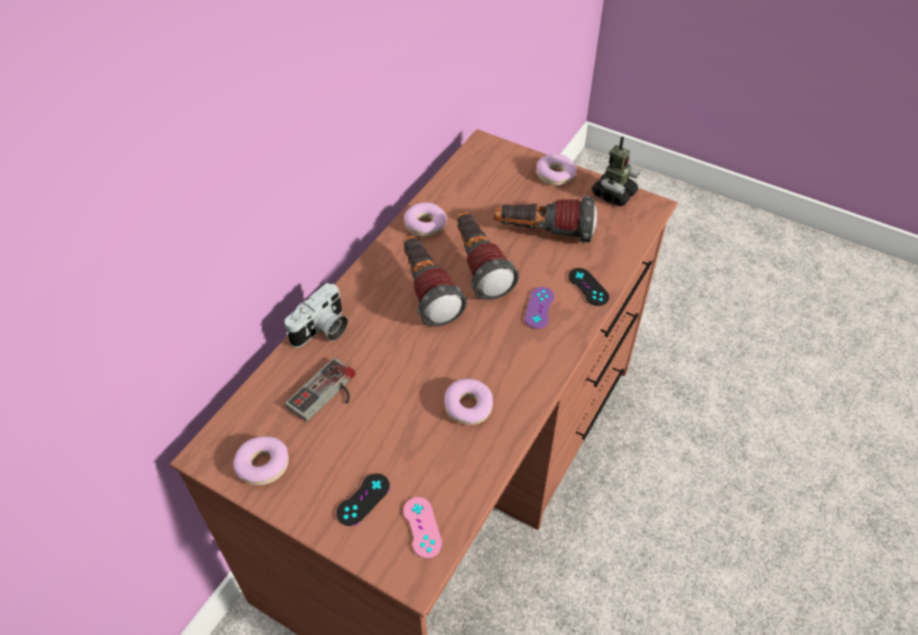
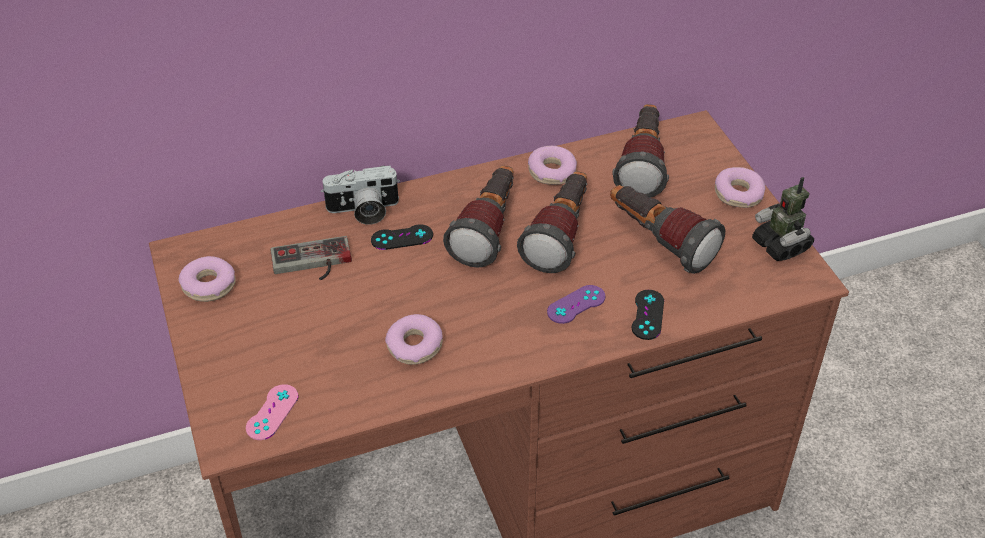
camera: 40 degrees right, 5 degrees down
black game controller [336,473,390,526] -> black game controller moved to [371,224,433,250]
toy robot [592,137,640,206] -> toy robot turned 75 degrees clockwise [752,177,814,261]
none -> flashlight [612,104,669,198]

